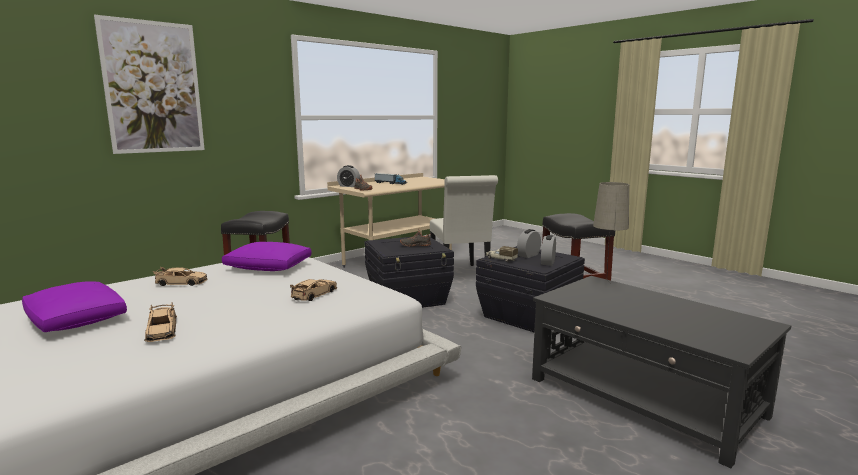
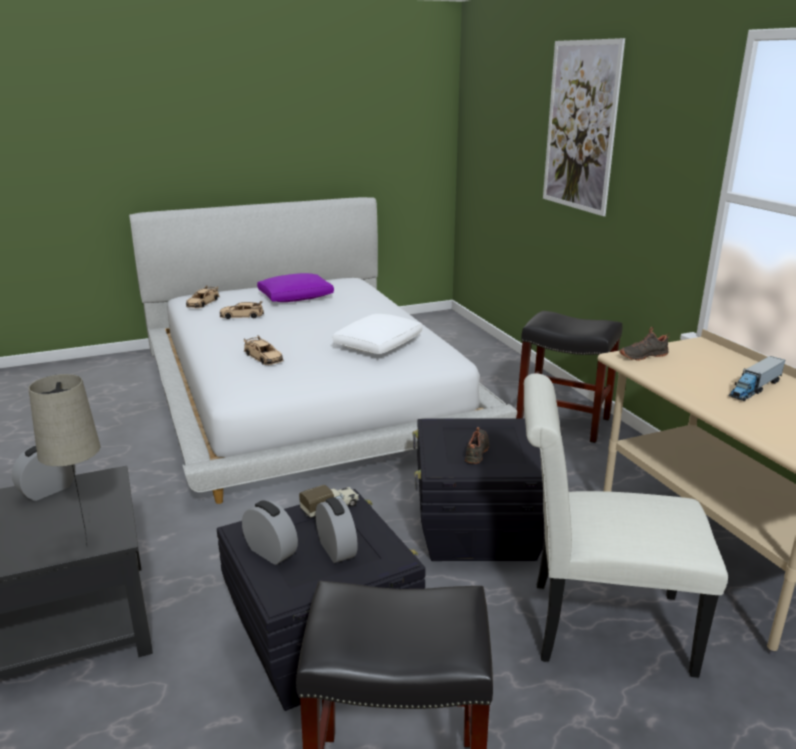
camera: 110 degrees right, 10 degrees up
beige toy car [153,267,207,286] -> beige toy car moved to [186,285,220,308]
purple pillow [222,242,312,271] -> white pillow [333,314,423,354]
alarm clock [337,165,360,187] -> alarm clock moved to [12,445,75,501]

